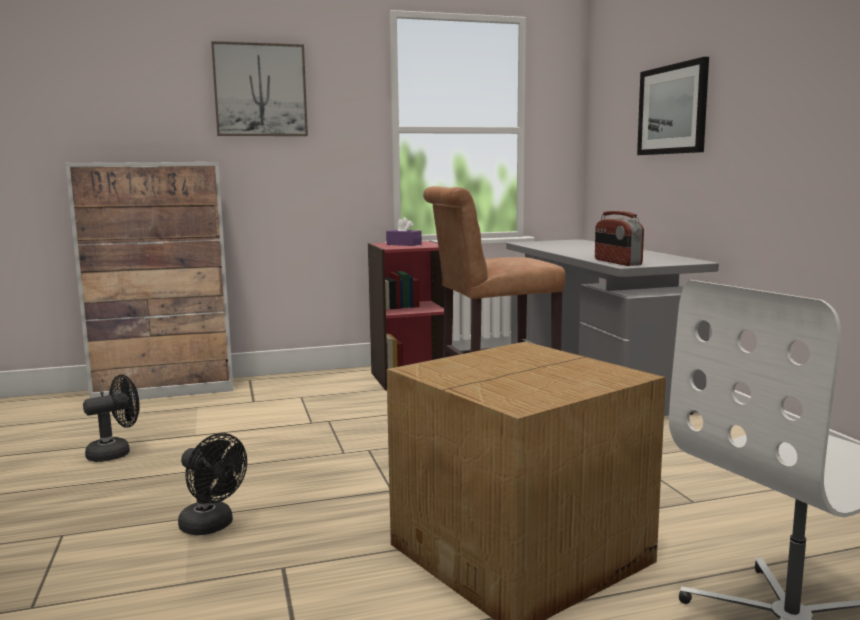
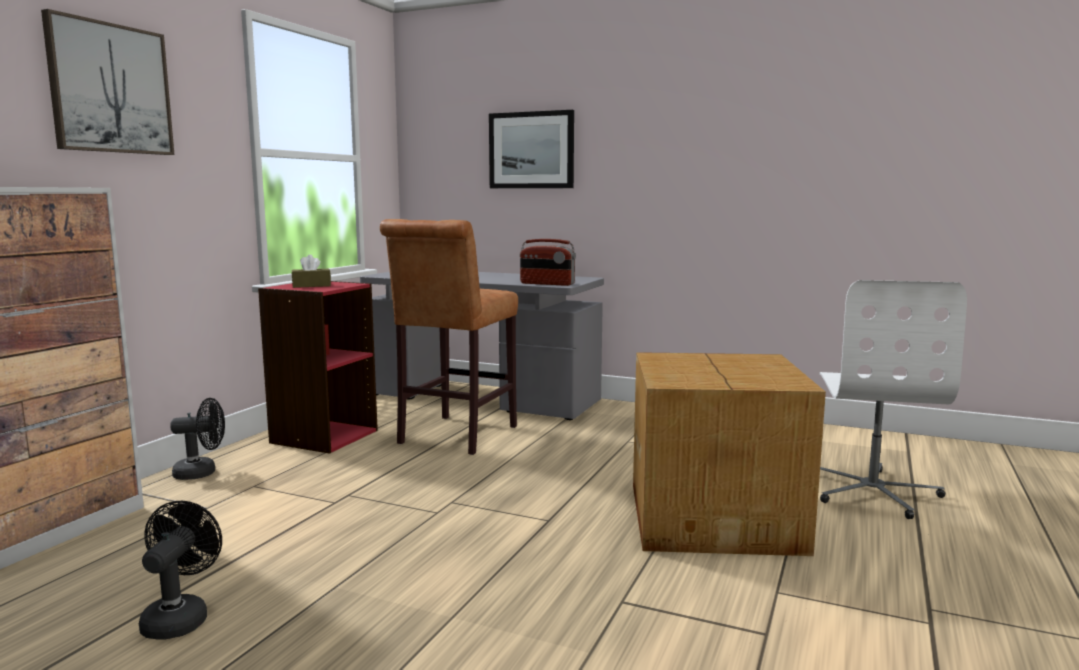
camera: 50 degrees left, 0 degrees up
black fan [178,433,247,535] -> black fan moved to [170,398,225,480]
purple tissue box [386,217,422,246] -> brown tissue box [292,255,331,288]

